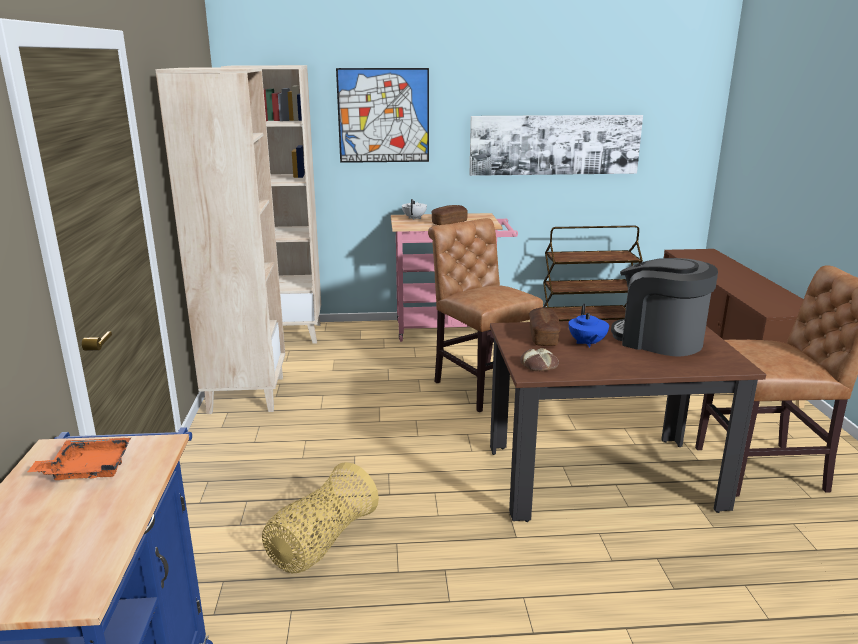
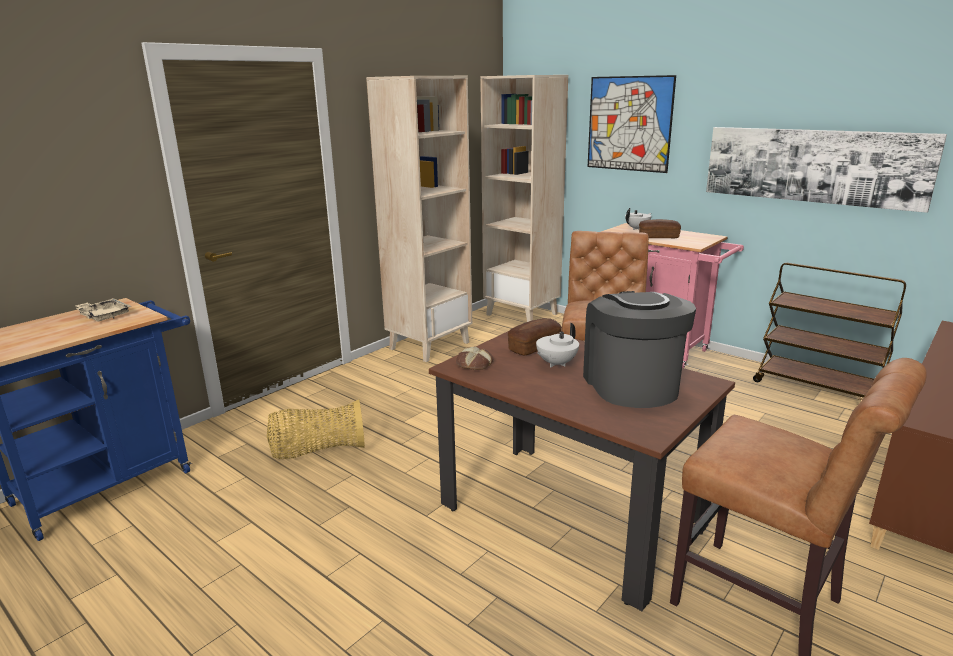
camera: 45 degrees right, 0 degrees up
orange tray [27,438,131,480] -> beige tray [75,298,131,322]
blue teapot [569,304,609,348] -> white teapot [536,323,579,367]

